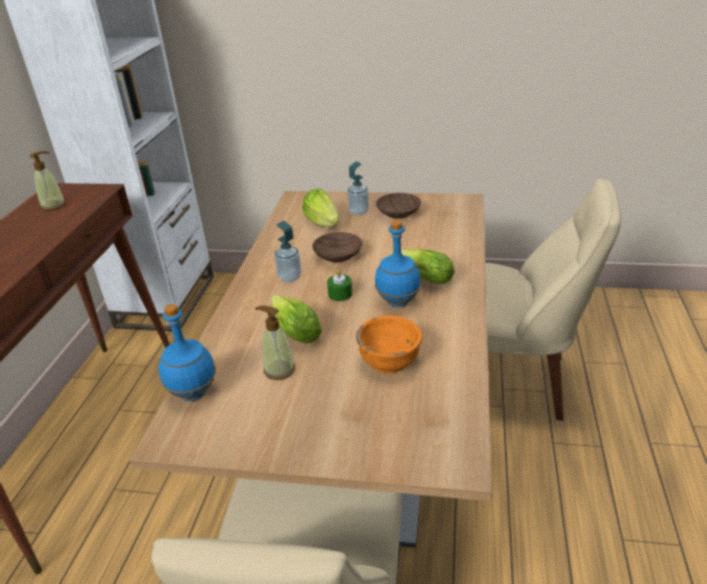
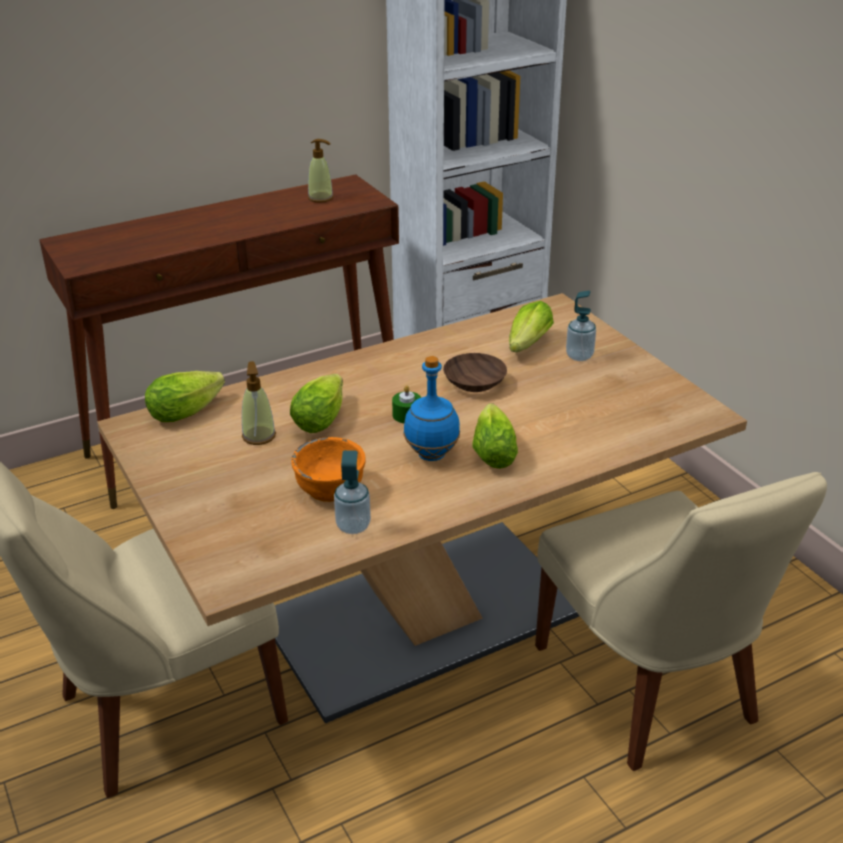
camera: 50 degrees right, 0 degrees up
blue bottle [159,304,216,401] -> lettuce [145,371,225,422]
soap dispenser [275,221,301,282] -> soap dispenser moved to [334,450,371,534]
brown bowl [376,193,421,219] -> none

